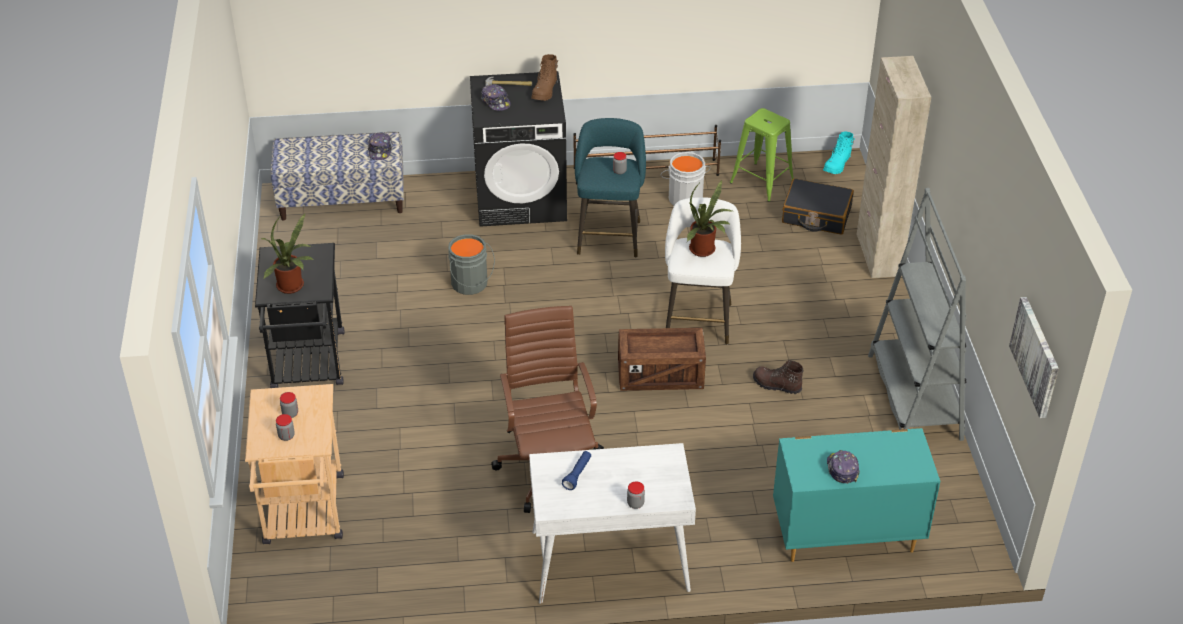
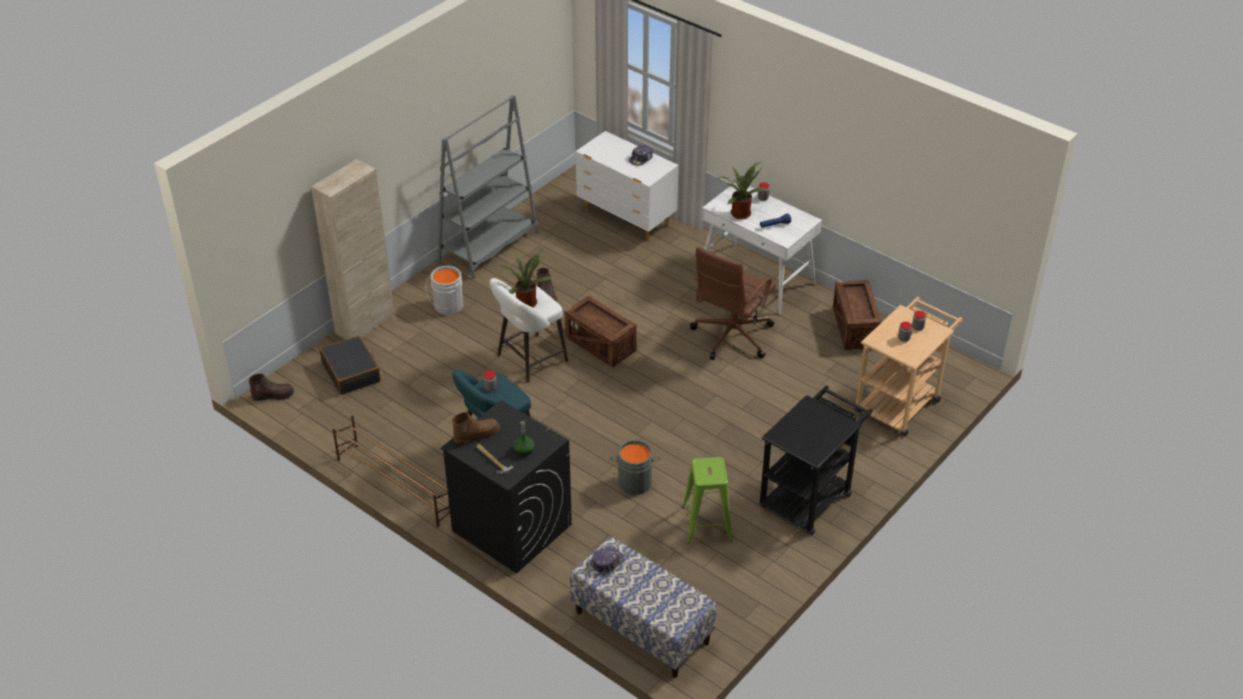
camera: 135 degrees left, 0 degrees up
potted plant [261,214,314,294] -> potted plant moved to [716,162,767,219]
cap [481,84,511,111] -> green bottle [513,421,535,456]
grey bucket [661,152,710,206] -> grey bucket moved to [426,266,464,315]
green stool [730,108,794,202] -> green stool moved to [682,457,732,544]
turquoise dresser [773,428,940,562] -> white dresser [575,131,679,242]
turquoise boot [823,132,855,174] -> brown boot [248,373,294,401]
picture [1009,297,1059,418] -> none
none -> crate [833,280,882,350]

